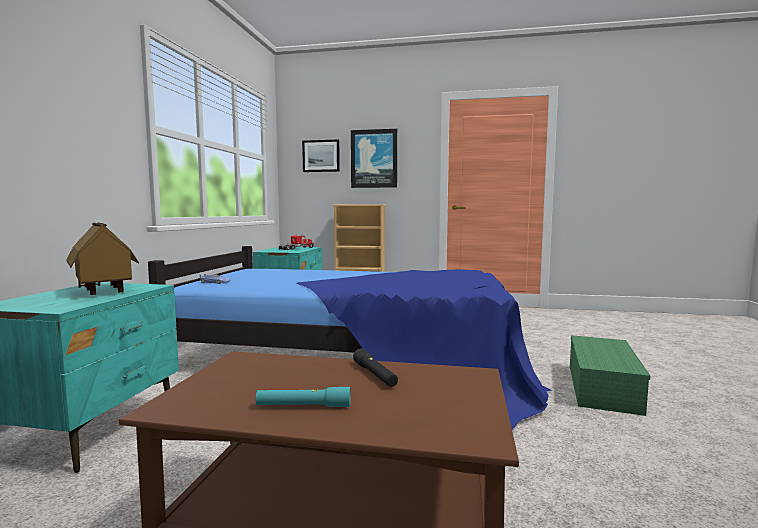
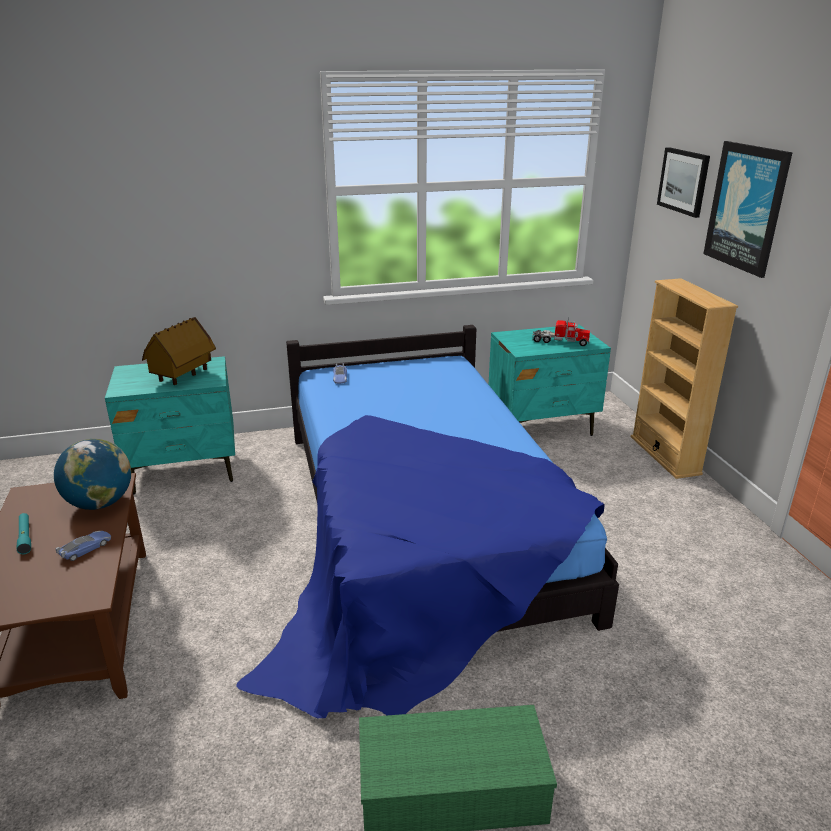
camera: 65 degrees right, 20 degrees up
black flashlight [353,348,398,387] -> toy car [55,531,111,561]
none -> globe [54,439,131,510]

